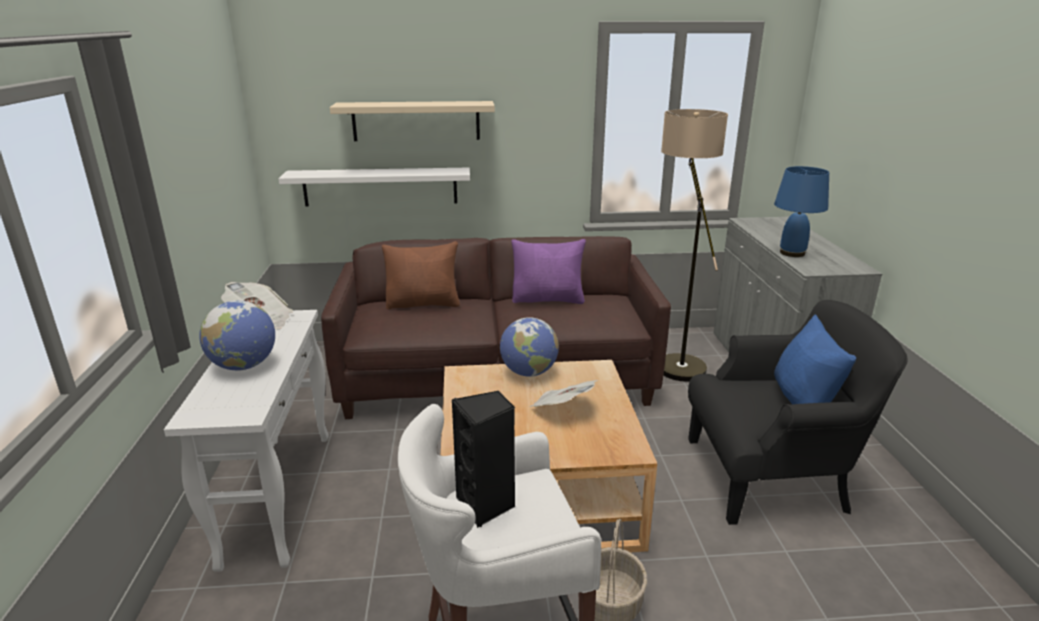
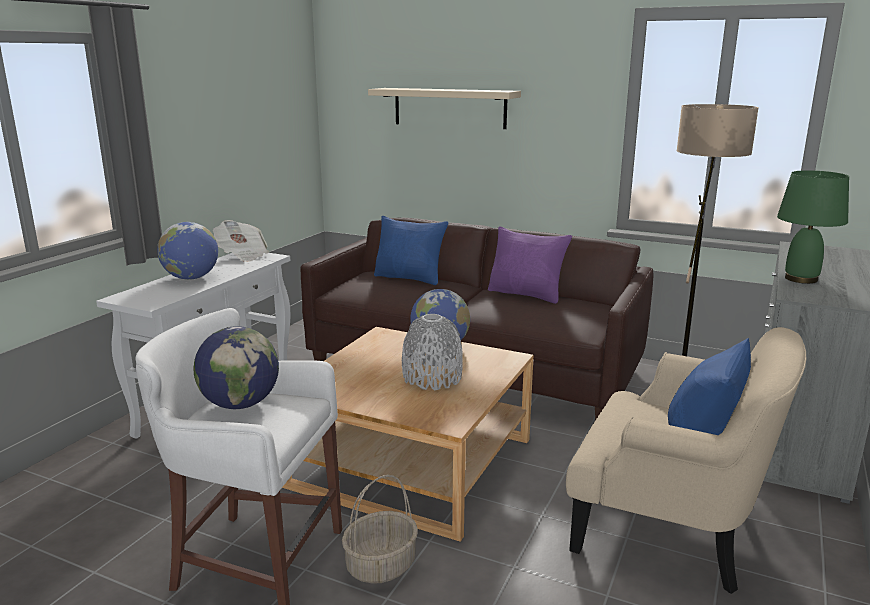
camera: 30 degrees right, 5 degrees down
white shelf [278,168,470,207] -> none
brown pillow [382,241,460,309] -> blue pillow [374,216,448,285]
black speaker [452,391,515,528] -> globe [193,326,279,409]
newspaper [530,380,598,407] -> grey vase [402,314,463,391]
black armchair [688,300,908,525] -> beige armchair [566,327,806,594]
blue table lamp [774,166,829,257] -> green table lamp [777,170,849,284]

